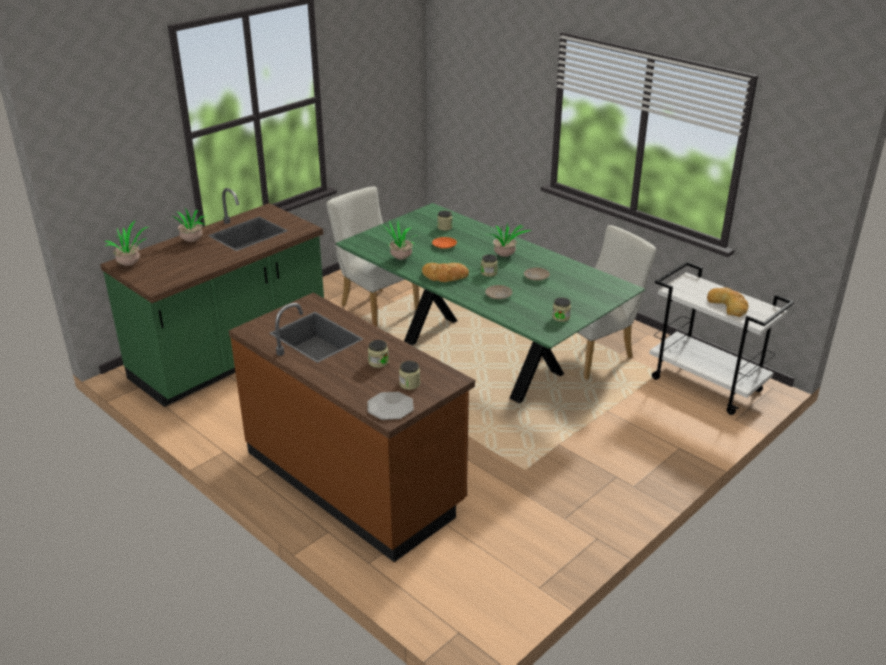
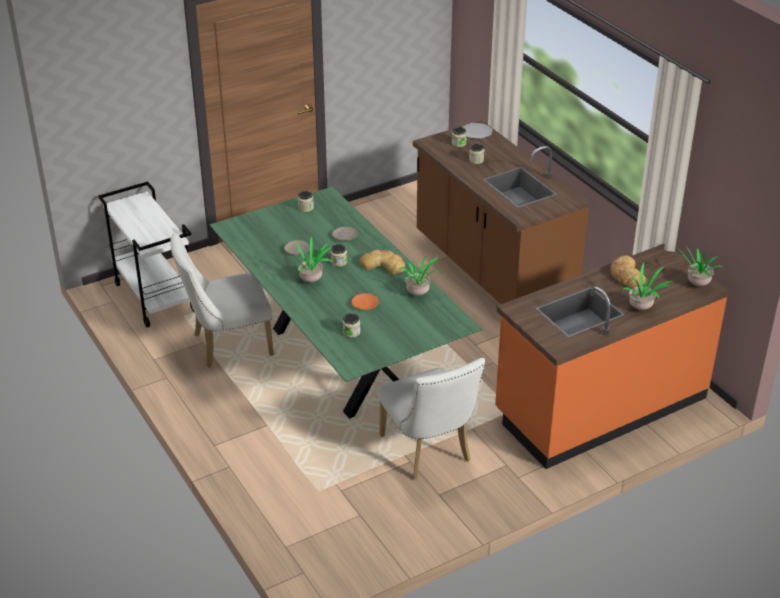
camera: 165 degrees left, 5 degrees up
green counter [100,188,324,407] -> orange counter [495,244,729,469]
bread [707,288,748,317] -> bread moved to [611,255,646,288]

